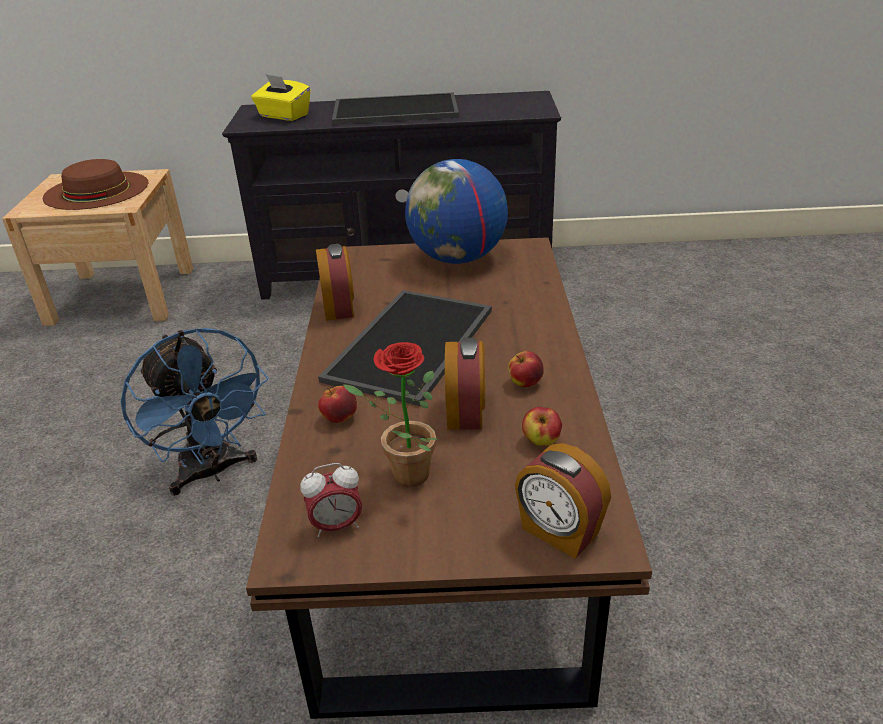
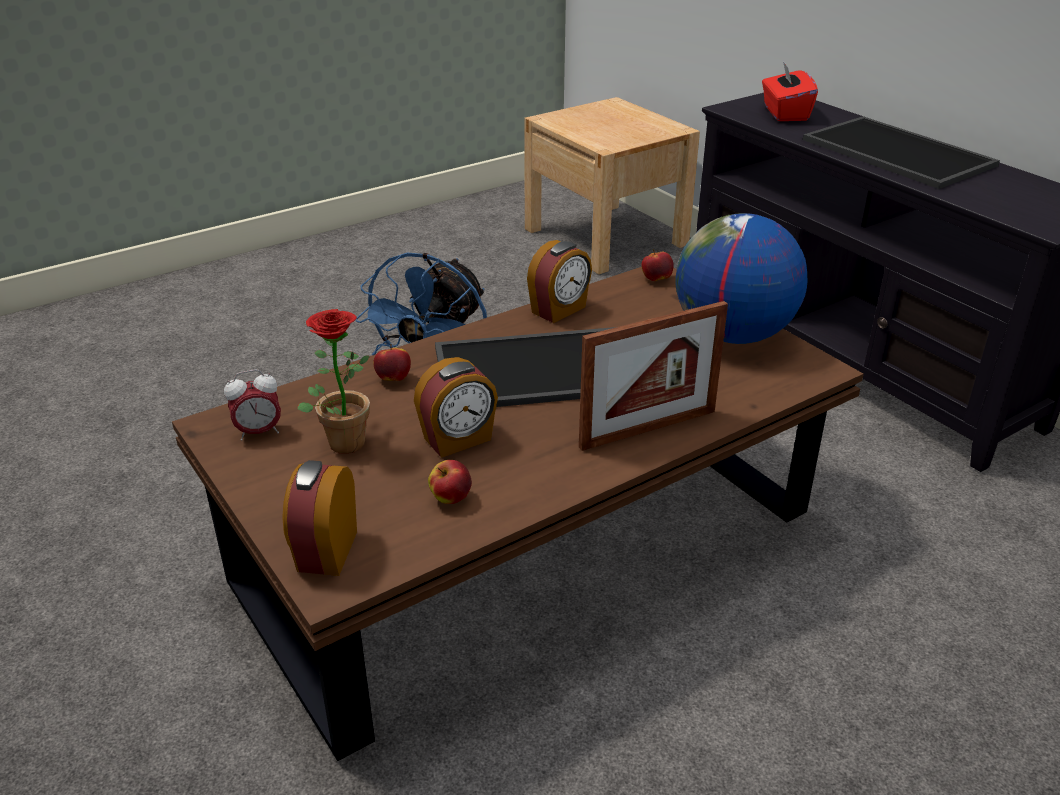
camera: 55 degrees right, 0 degrees up
brown hat [43,159,148,210] -> none
yellow tissue box [251,74,310,121] -> red tissue box [762,61,818,121]
alarm clock [301,463,362,537] -> alarm clock turned 60 degrees counterclockwise [224,369,281,441]
apple [508,351,544,387] -> apple moved to [641,249,674,281]
none -> picture frame [579,301,728,451]

